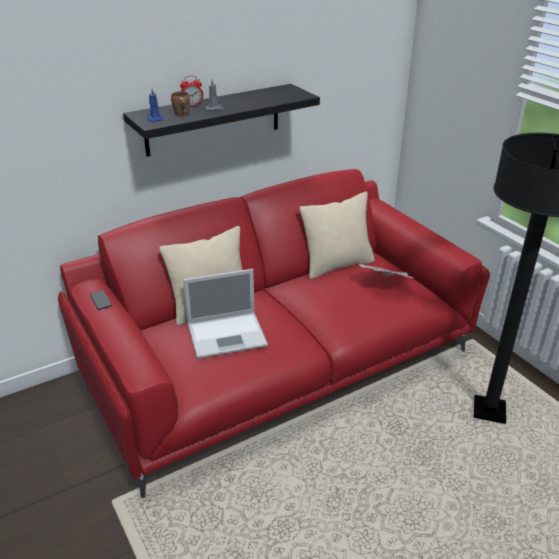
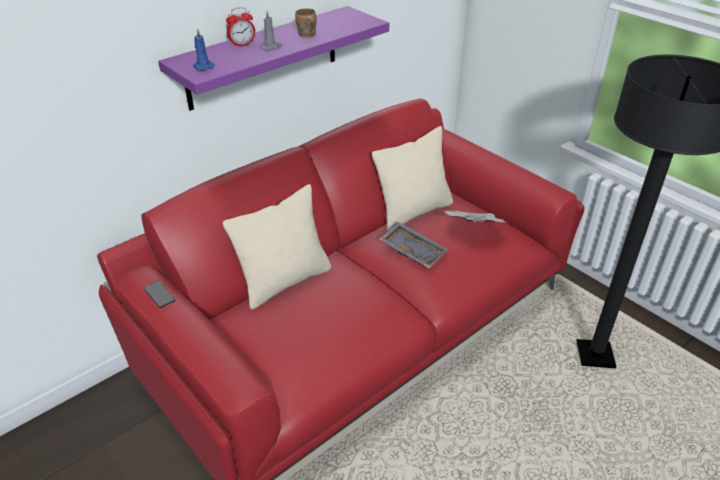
camera: 10 degrees left, 5 degrees up
black shelf [123,84,320,157] -> purple shelf [158,6,389,111]
brown mug [171,91,190,116] -> brown mug moved to [295,8,317,38]
laptop [183,269,268,359] -> none
none -> grey tray [380,222,448,269]

